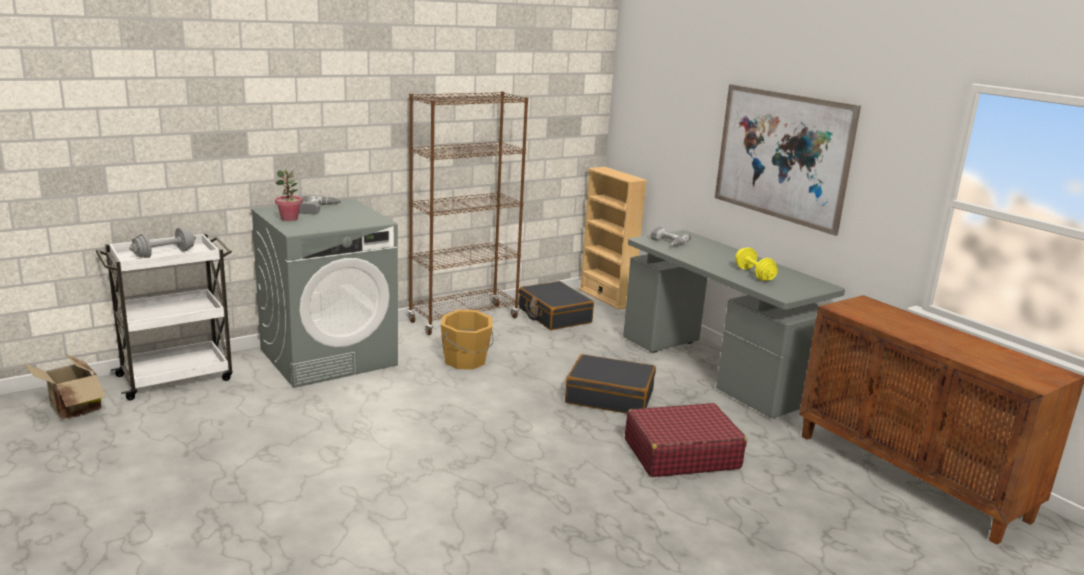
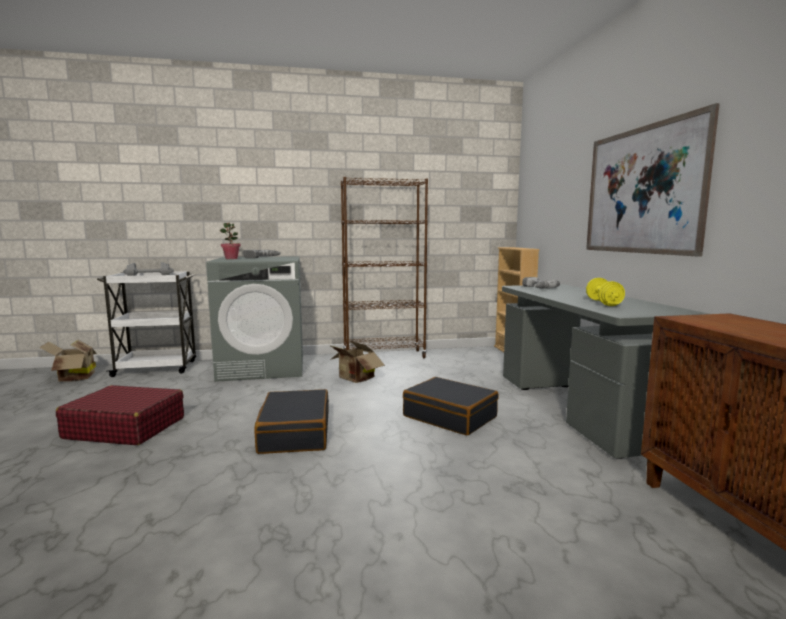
camera: 25 degrees right, 10 degrees down
orange bucket [440,310,493,370] -> cardboard box [329,341,385,383]
black suitcase [519,281,594,330] -> black suitcase moved to [254,389,329,454]
red suitcase [625,403,747,477] -> red suitcase moved to [56,385,184,445]

